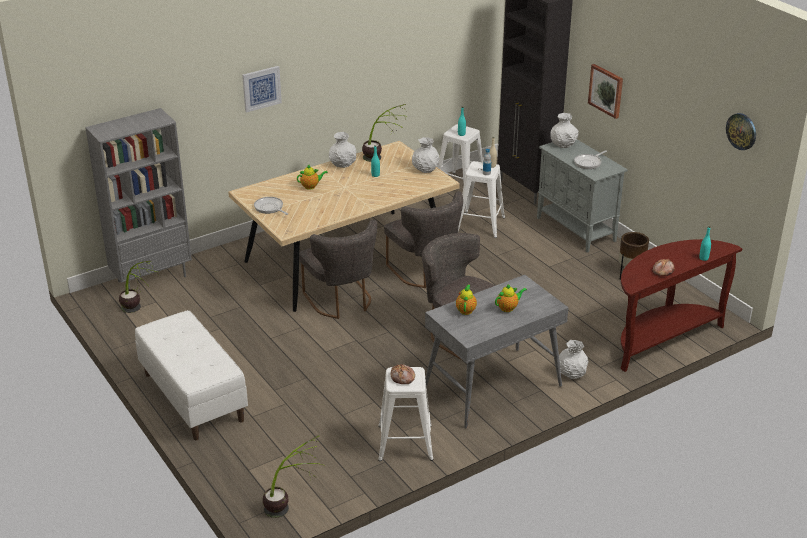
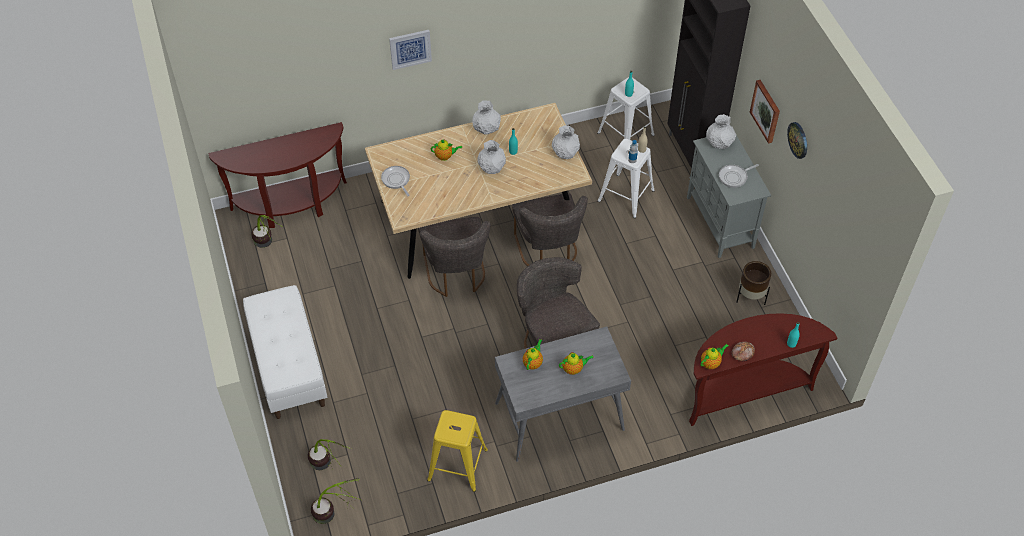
camera: 15 degrees right, 20 degrees up
grey bookcase [85,108,192,289] -> brown console table [208,122,347,228]
potted plant [362,104,408,162] -> potted plant moved to [308,439,351,470]
white stool [378,367,434,461] -> yellow stool [427,410,488,492]
bread [390,364,415,384] -> none
white vase [559,340,589,379] -> white vase moved to [477,140,506,174]
wall clock [726,113,756,150] -> wall clock moved to [787,122,807,159]
none -> teapot [700,344,728,369]

